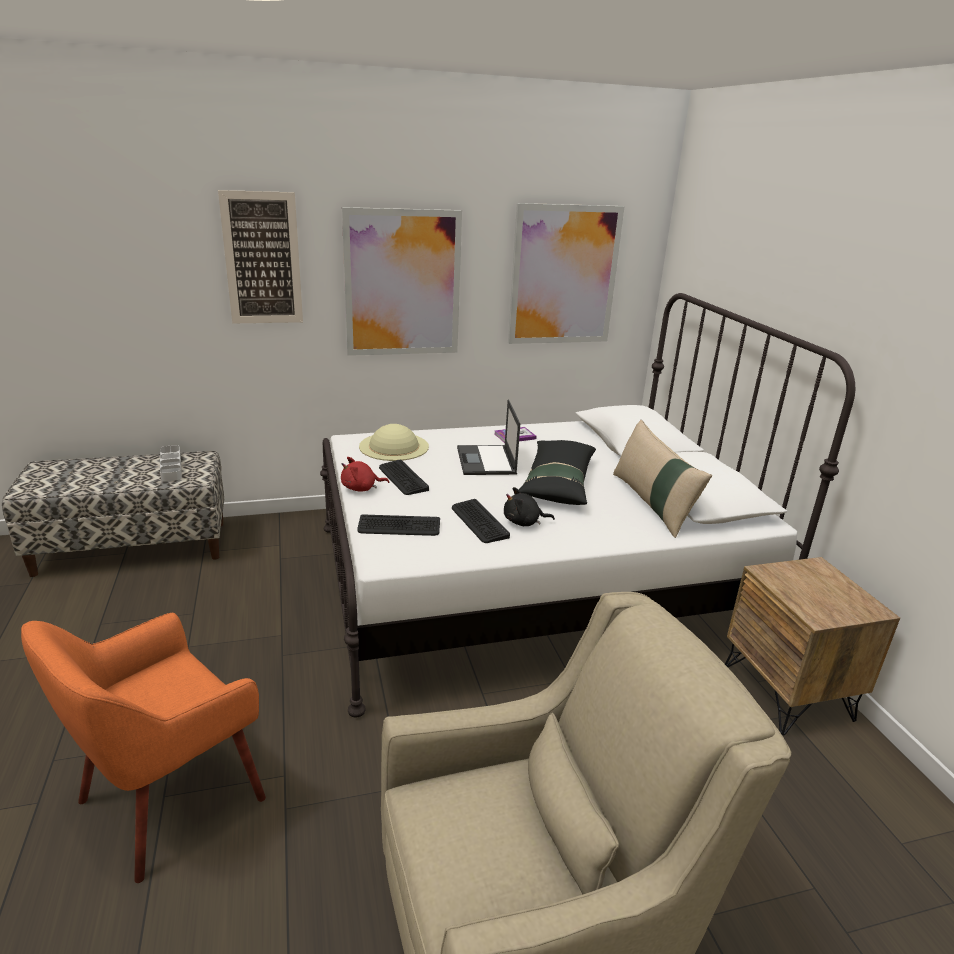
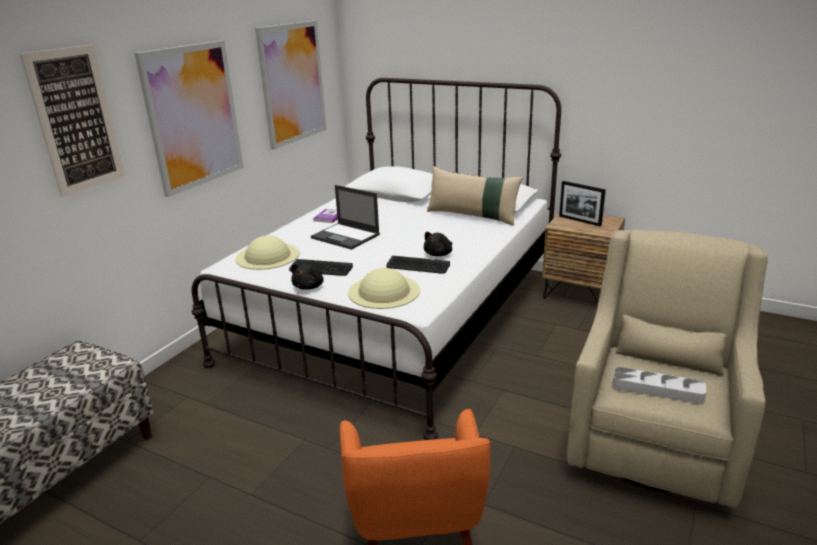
camera: 45 degrees left, 0 degrees up
grey tray [160,445,182,481] -> grey tray moved to [612,367,706,404]
red plush toy [341,457,389,492] -> black plush toy [291,264,324,290]
keyboard [357,515,440,536] -> beige hat [348,268,420,309]
black pillow [519,440,596,505] -> none
none -> picture frame [559,181,606,226]

